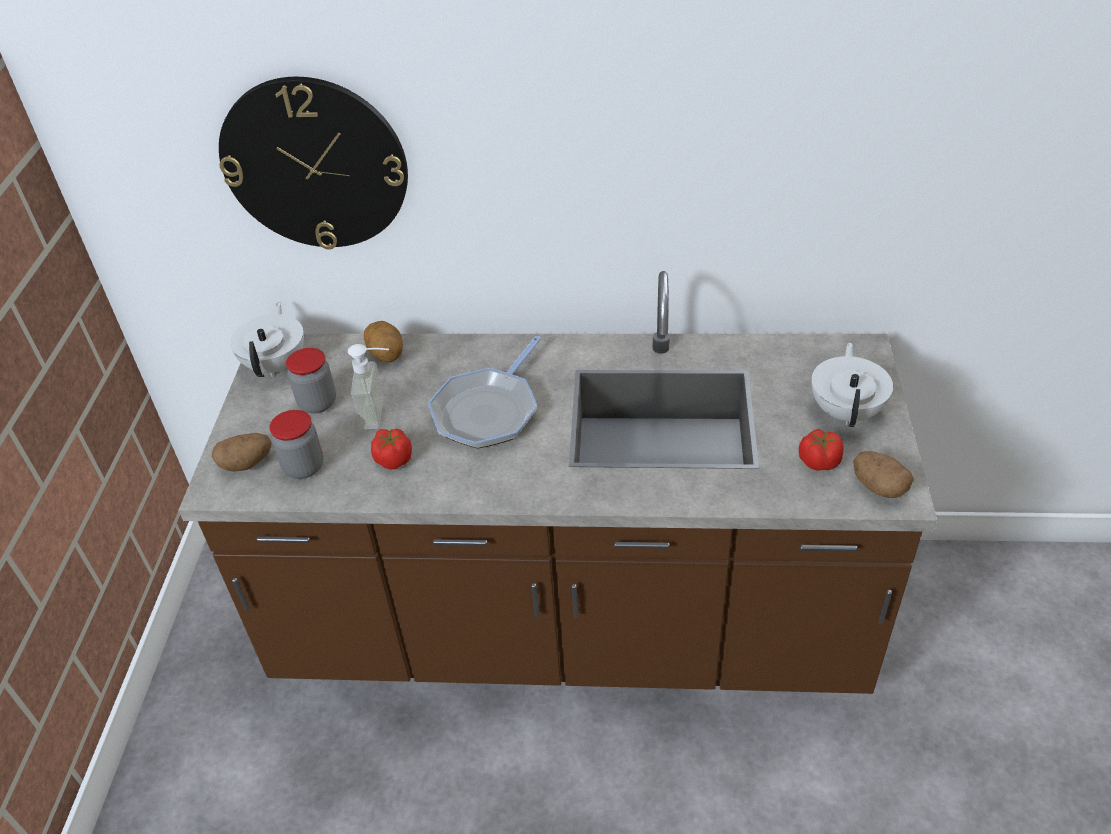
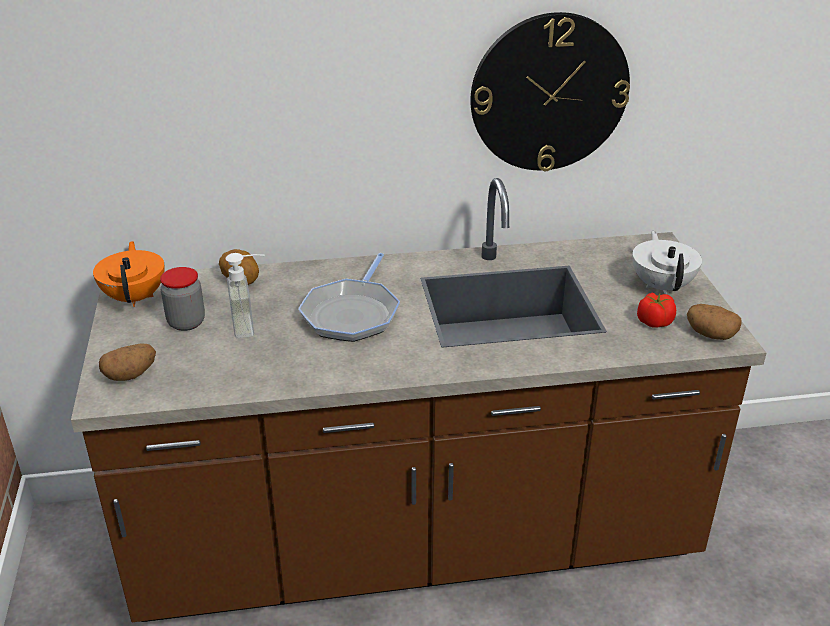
camera: 15 degrees left, 10 degrees down
wall clock [219,77,408,250] -> wall clock moved to [470,12,630,171]
white teapot [230,302,304,377] -> orange teapot [93,241,165,307]
jar [269,410,323,479] -> none
tomato [371,428,412,469] -> none

